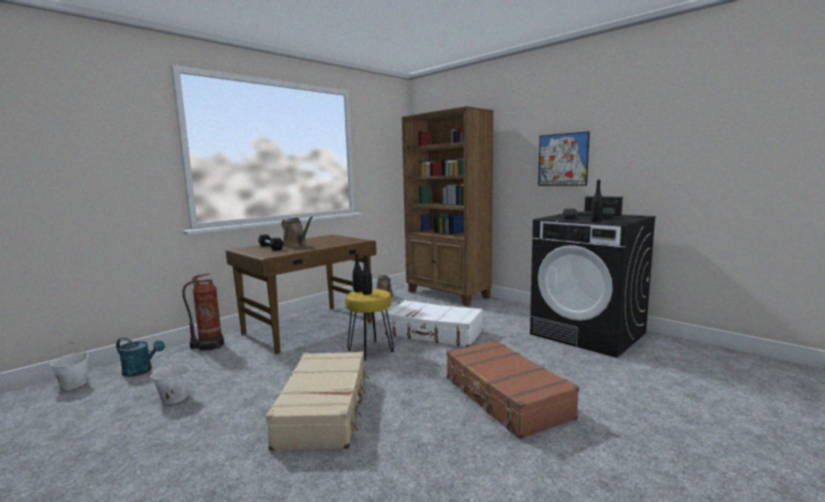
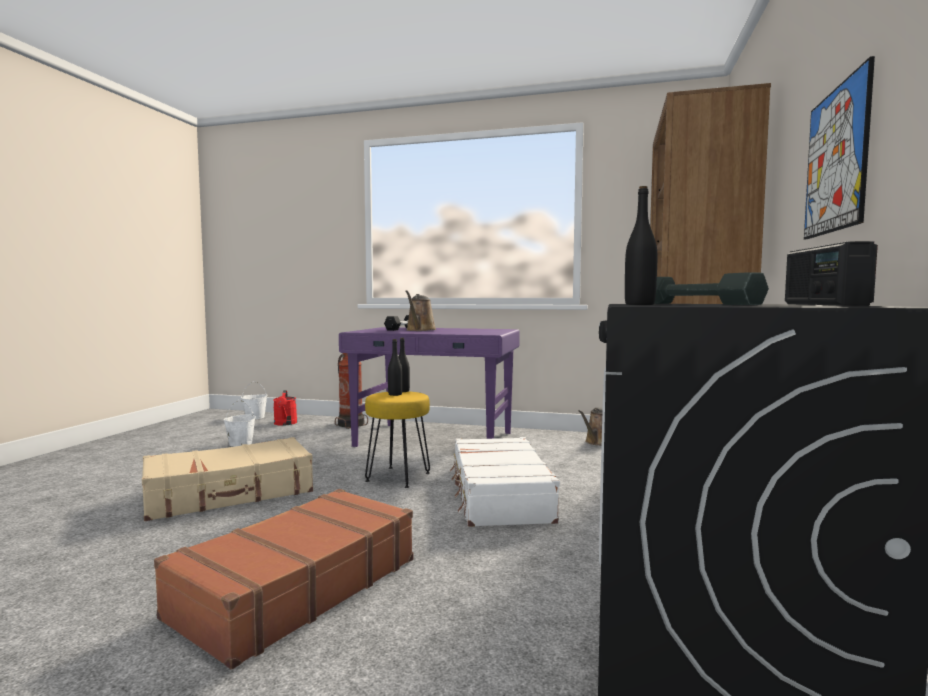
camera: 60 degrees right, 5 degrees down
turquoise watering can [116,337,165,377] -> red watering can [273,390,297,426]
brown desk [226,235,377,354] -> purple desk [339,327,520,447]

